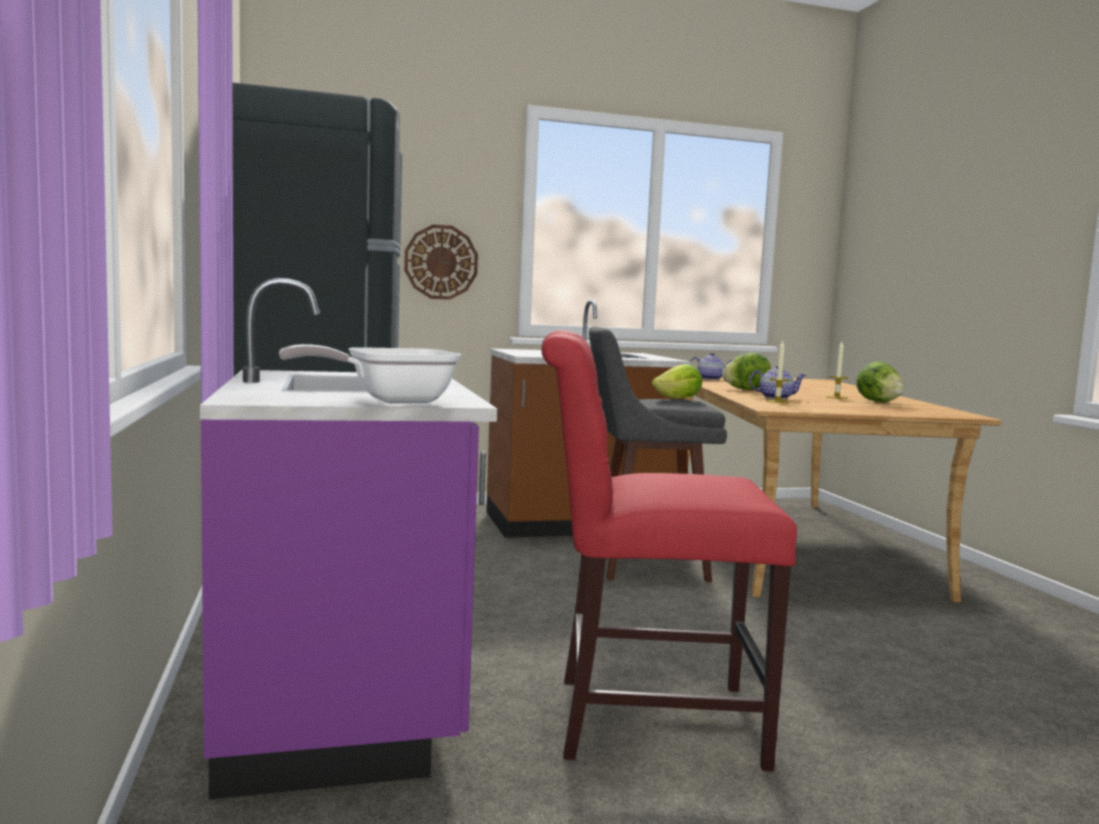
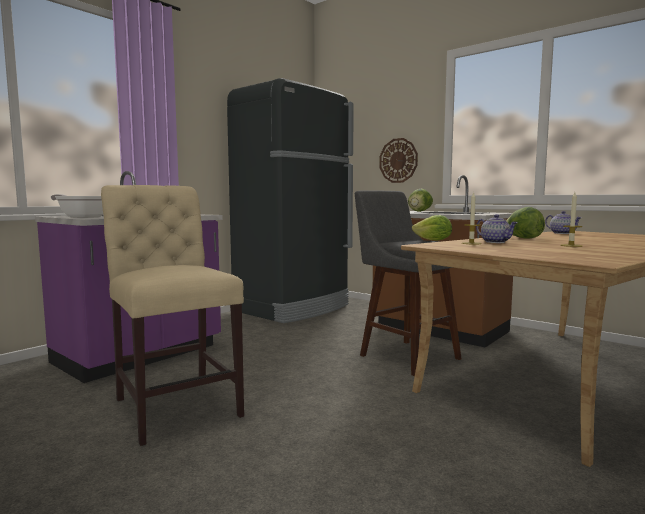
camera: 55 degrees right, 0 degrees up
red chair [541,330,797,771] -> beige chair [101,185,244,446]
lettuce [856,361,904,403] -> lettuce moved to [408,189,433,212]

